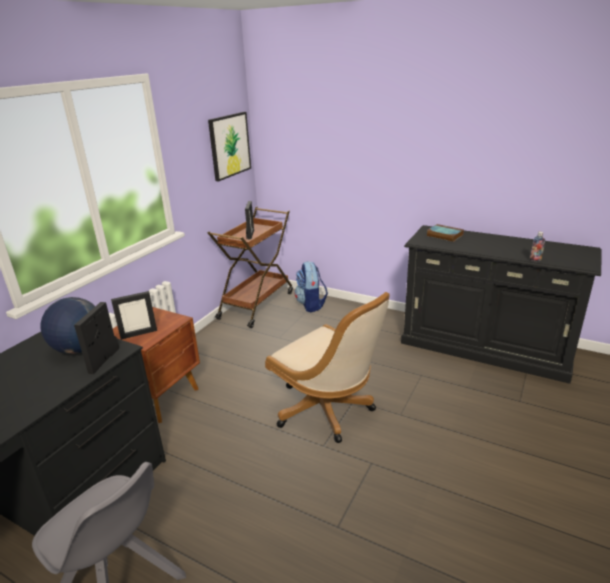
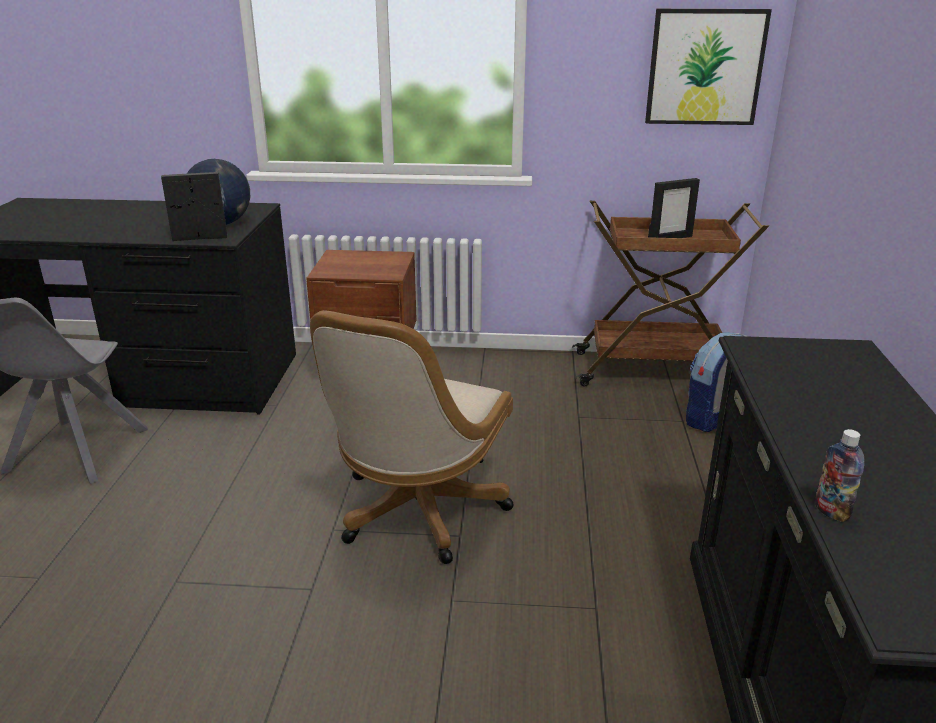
camera: 65 degrees right, 0 degrees up
picture frame [111,291,157,340] -> none
book [427,224,464,242] -> none

